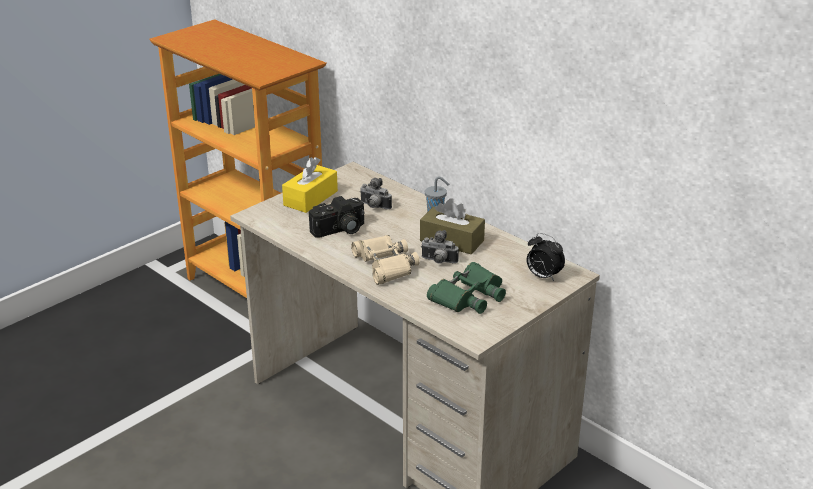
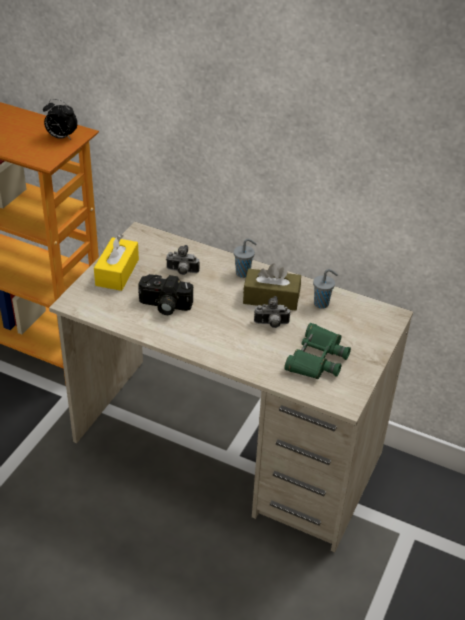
camera: 20 degrees left, 10 degrees up
camera [309,196,365,237] -> camera turned 60 degrees clockwise [138,274,193,315]
beige binoculars [351,235,420,285] -> none
alarm clock [526,233,565,281] -> alarm clock moved to [43,99,78,140]
none -> grey cup [313,269,338,309]

